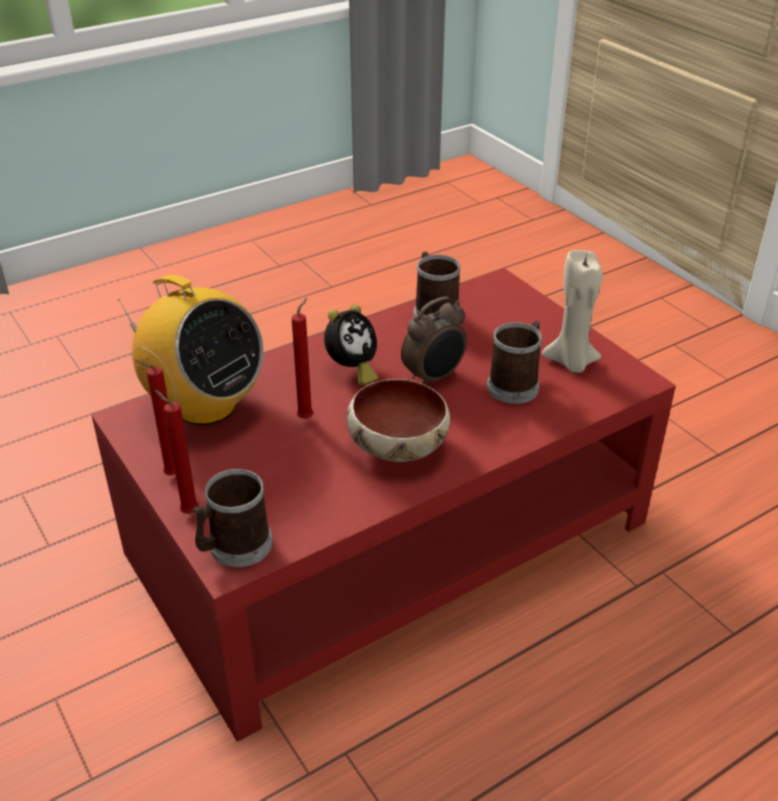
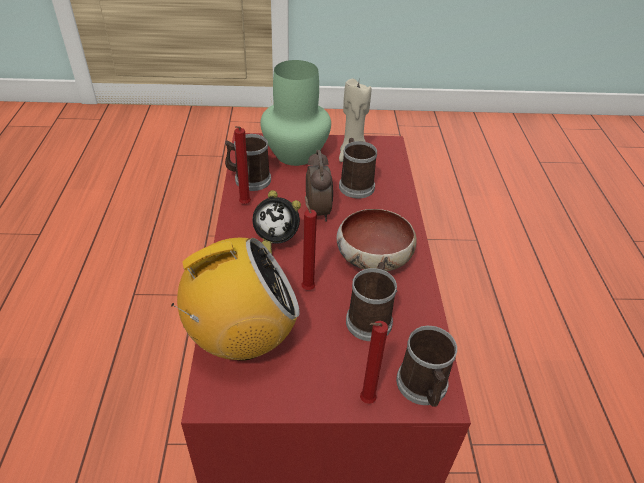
camera: 60 degrees left, 5 degrees up
red candle [135,360,175,475] -> red candle moved to [234,126,251,204]
alarm clock [324,305,378,385] -> alarm clock turned 120 degrees clockwise [252,190,301,254]
none -> green vase [260,60,331,166]
none -> mug [346,262,397,341]

